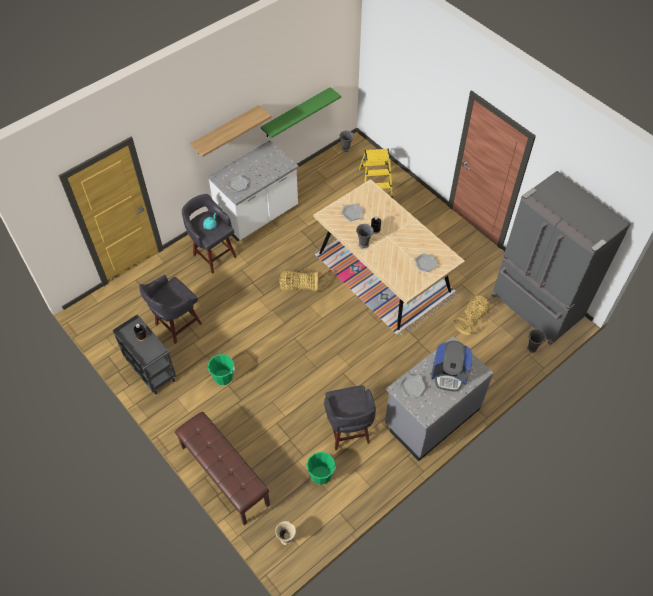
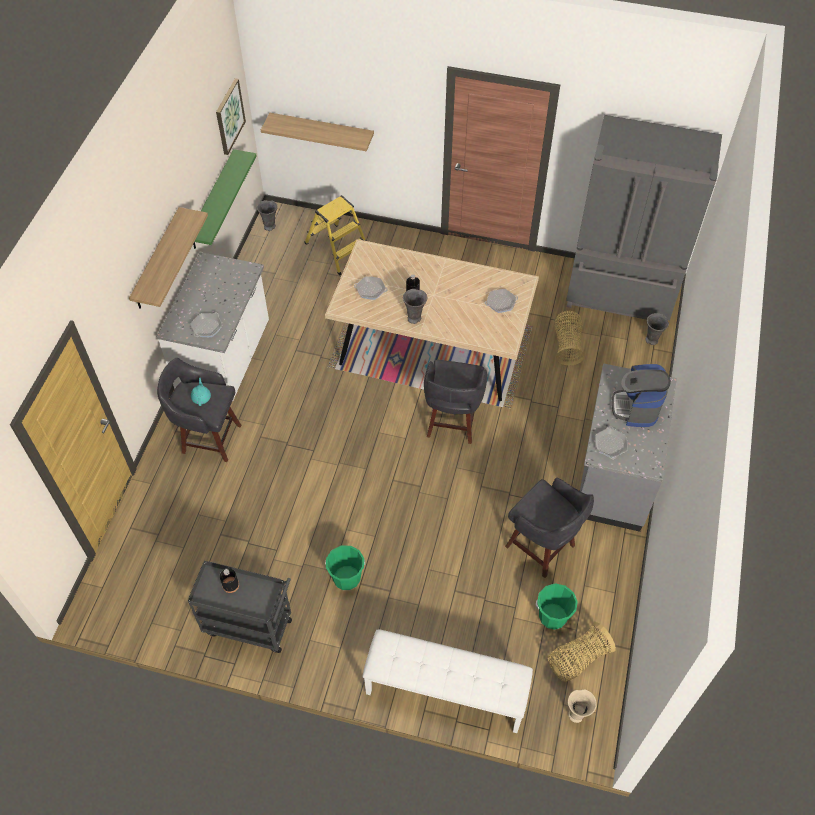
camera: 35 degrees left, 0 degrees up
grey stool [140,275,202,344] -> grey stool moved to [424,360,487,444]
brown bench [175,412,270,525] -> white bench [363,629,533,733]
basket [279,271,318,292] -> basket moved to [548,622,616,682]
coffee machine [431,341,472,392] -> coffee machine turned 120 degrees clockwise [612,364,671,427]
none -> picture [216,78,246,155]
none -> shelf [261,113,374,151]

